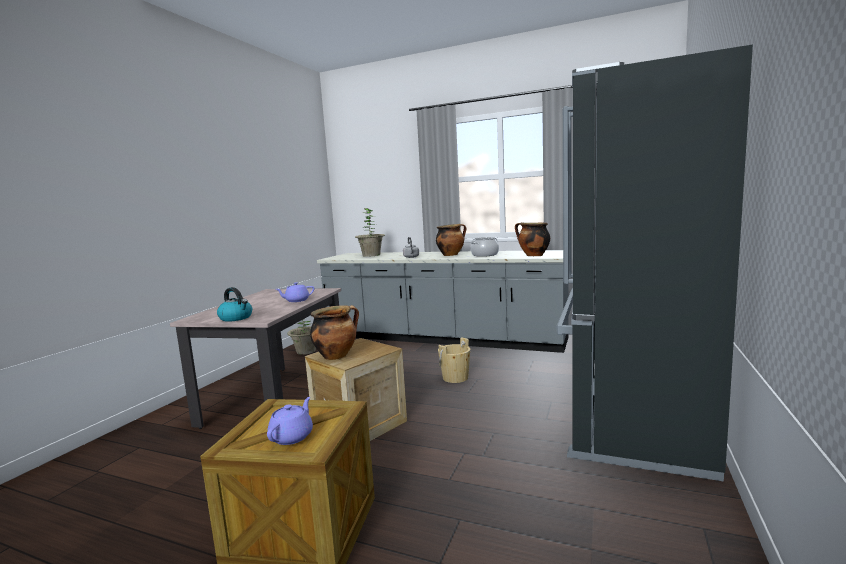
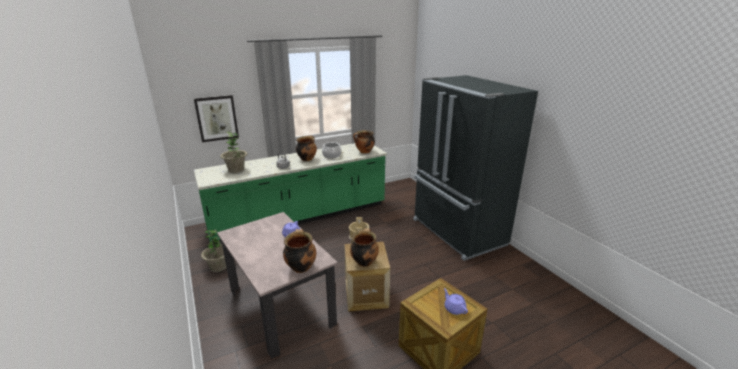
camera: 50 degrees left, 15 degrees up
kettle [217,287,252,322] -> cooking pot [283,229,316,273]
grey counter [317,250,568,353] -> green counter [194,143,387,243]
none -> picture [194,95,239,142]

